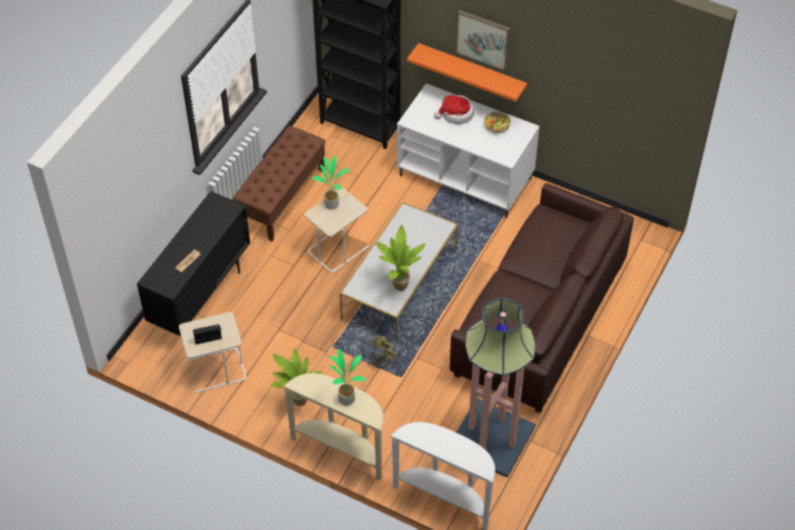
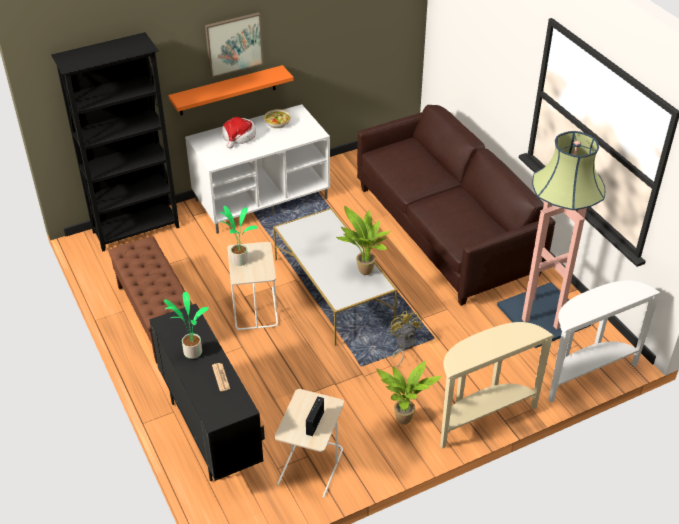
camera: 55 degrees left, 10 degrees down
potted plant [329,349,366,406] -> potted plant moved to [164,292,209,359]

